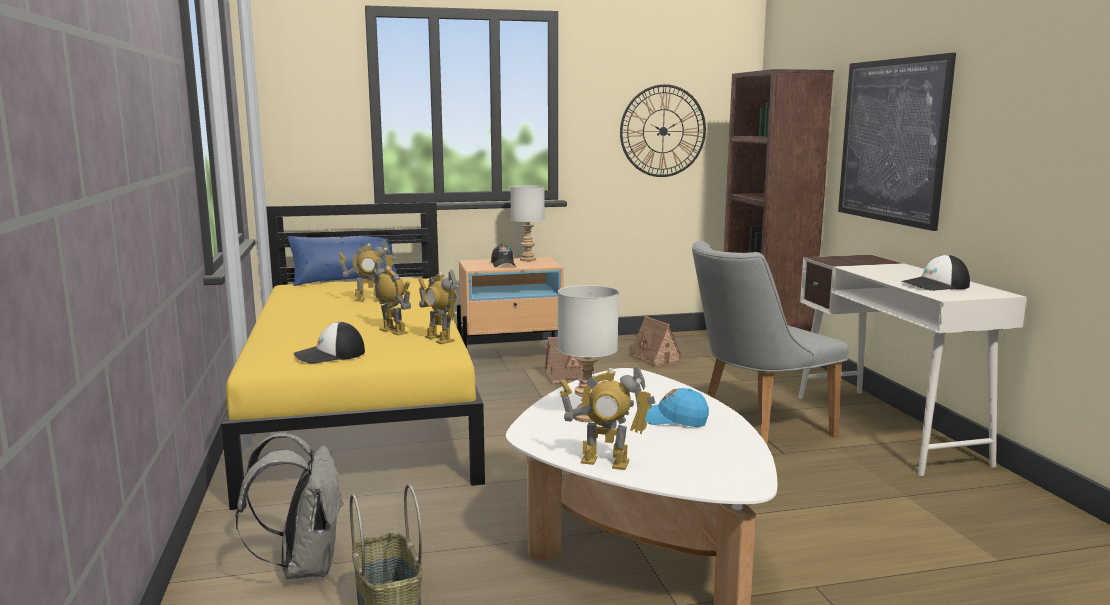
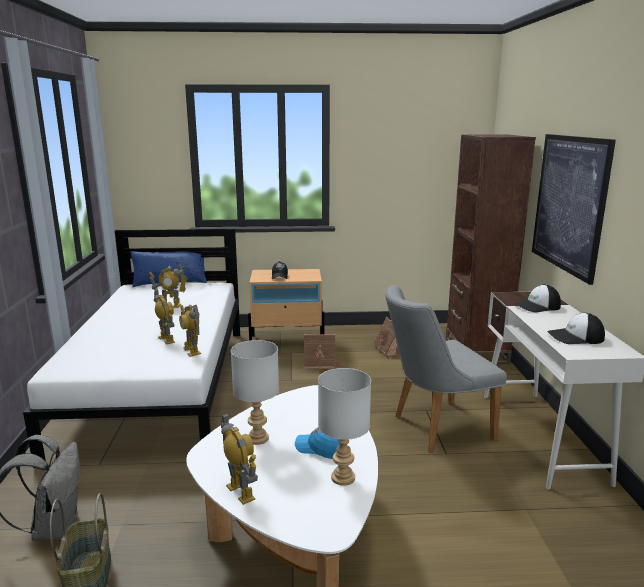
camera: 10 degrees right, 5 degrees up
yellow bed [221,202,485,510] -> white bed [23,229,240,468]
cap [294,322,365,364] -> cap moved to [514,285,561,312]
grey table lamp [511,185,545,261] -> grey table lamp moved to [318,368,371,486]
toy robot [560,364,655,470] -> toy robot turned 150 degrees counterclockwise [221,413,258,505]
wall clock [620,84,706,177] -> none

